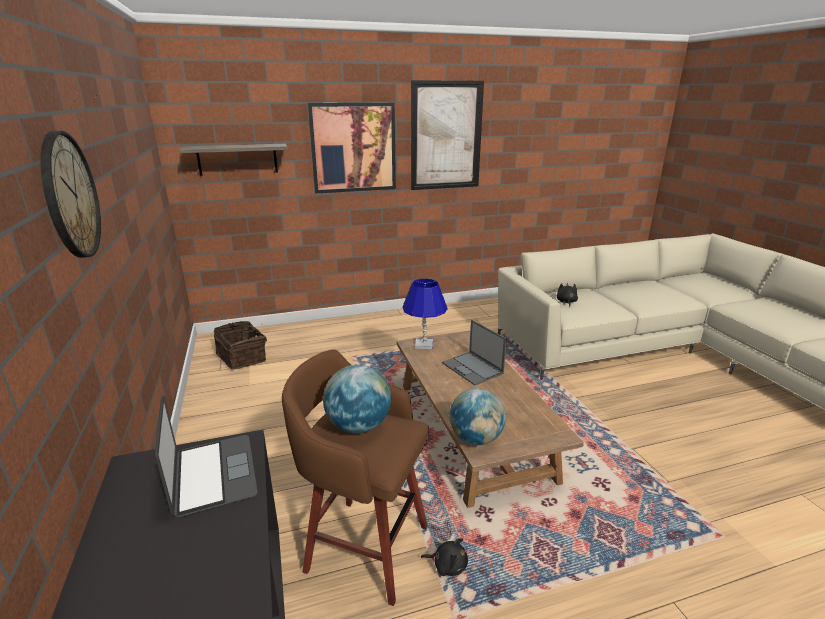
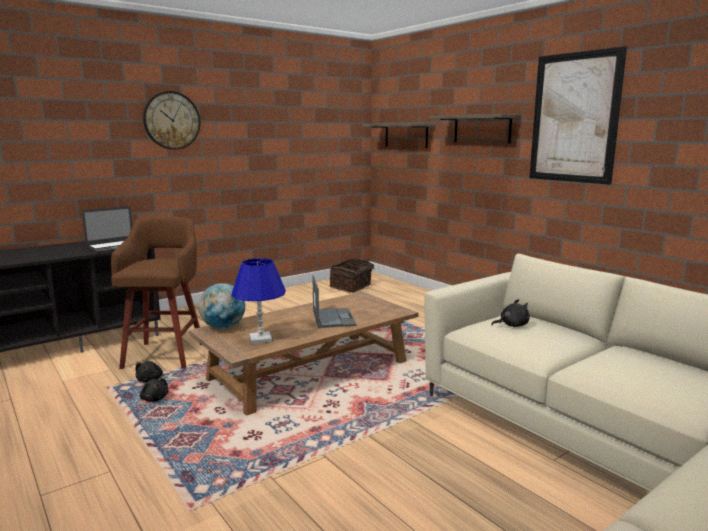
camera: 70 degrees right, 10 degrees down
picture [308,103,396,194] -> shelf [430,114,521,143]
globe [323,365,391,433] -> none
blue table lamp [402,278,448,349] -> blue table lamp moved to [231,258,286,344]
laptop [442,320,507,386] -> laptop turned 135 degrees clockwise [312,275,356,328]
none -> black plush toy [140,378,169,402]

